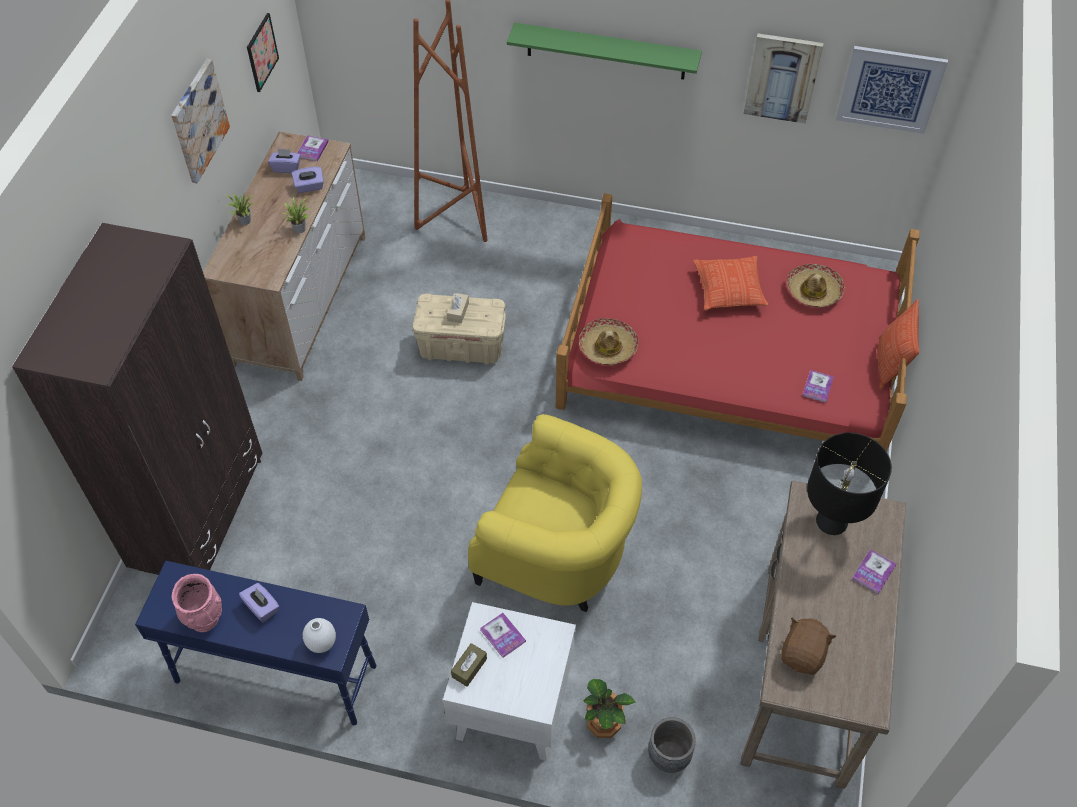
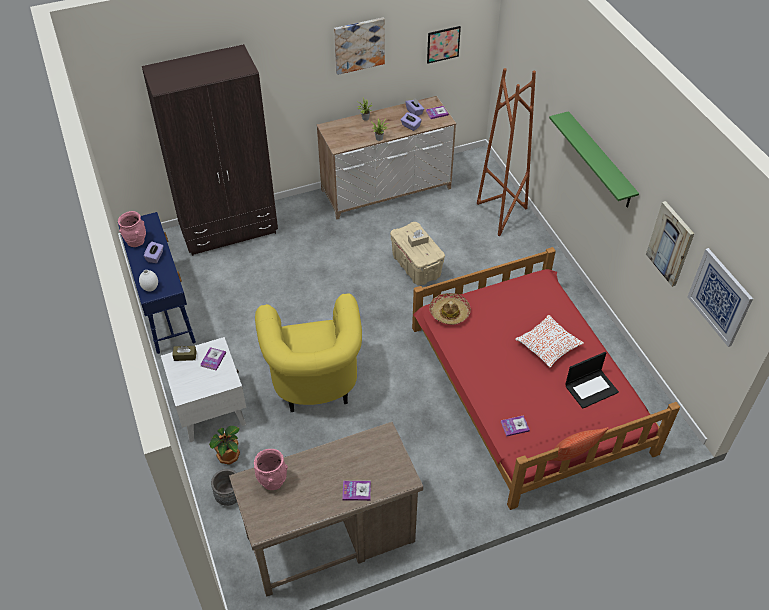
camera: 55 degrees right, 5 degrees down
orange pillow [693,256,769,311] -> white pillow [515,315,584,367]
brown plush toy [781,618,836,675] -> pink vase [254,449,288,490]
hat [786,264,845,308] -> laptop [565,352,619,409]
black table lamp [807,432,892,535] -> none

